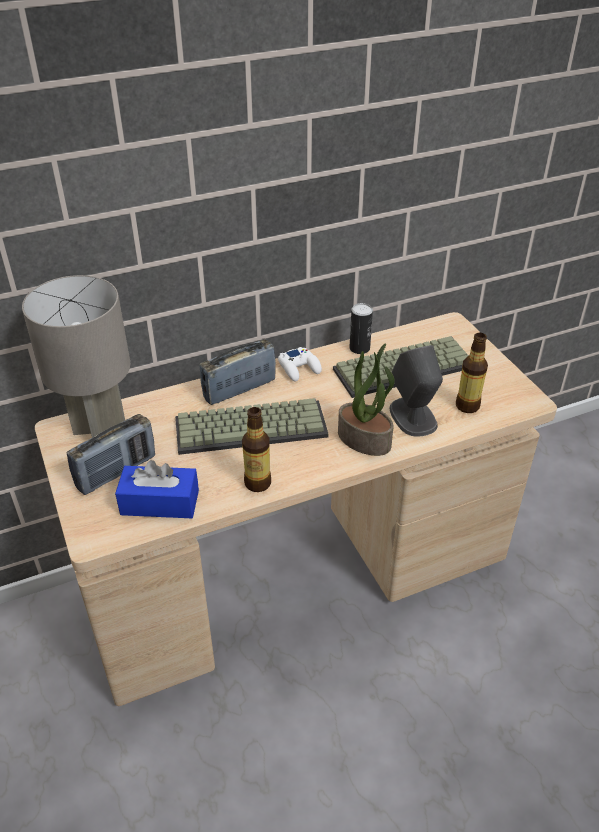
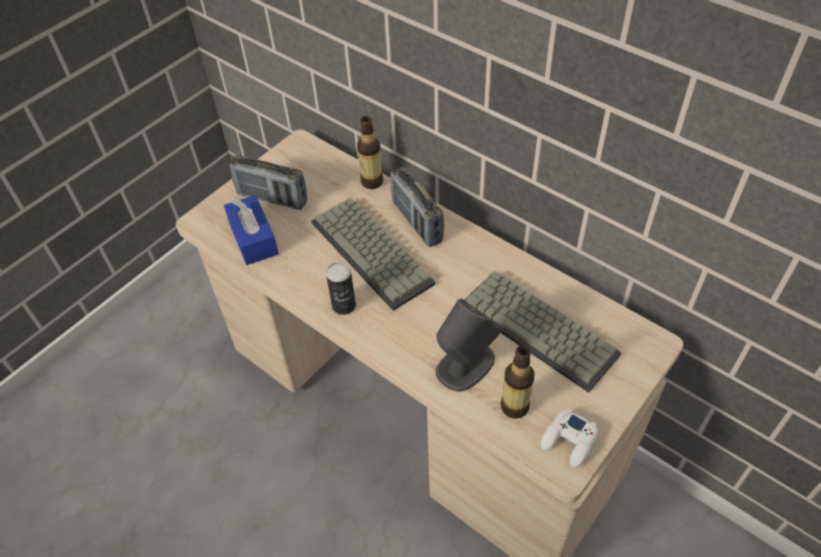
camera: 65 degrees right, 10 degrees up
grey table lamp [22,275,130,437] -> none
radio [200,339,276,405] -> radio turned 150 degrees counterclockwise [390,167,444,247]
bottle [242,407,271,492] -> bottle moved to [357,116,383,189]
white game controller [278,347,322,382] -> white game controller moved to [541,409,598,468]
potted plant [338,344,395,456] -> none
can [349,303,373,354] -> can moved to [326,262,356,315]

